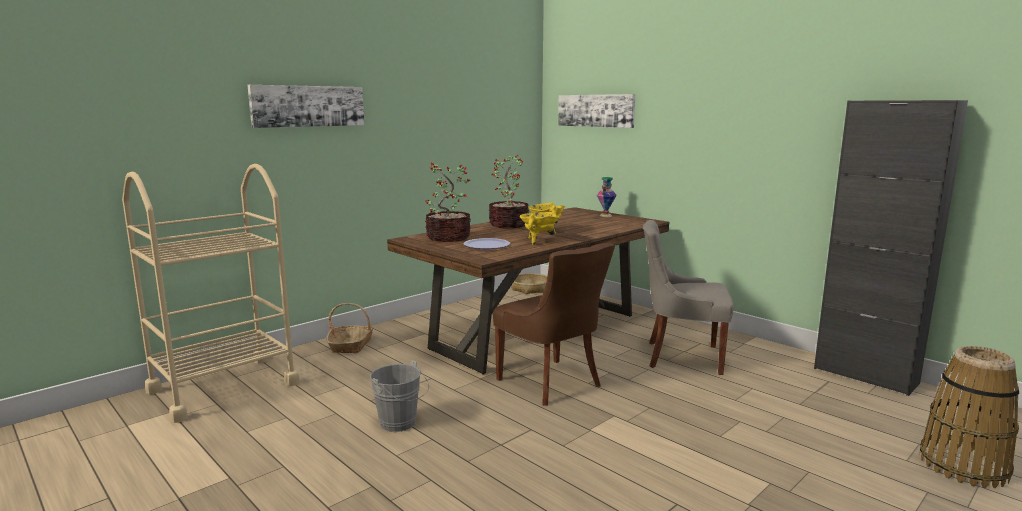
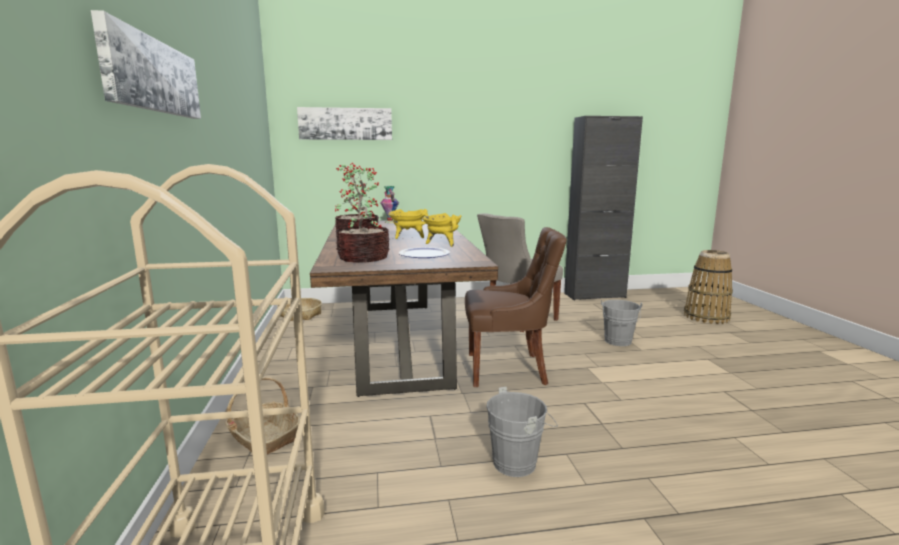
camera: 55 degrees left, 0 degrees up
none -> grey bucket [601,300,642,346]

